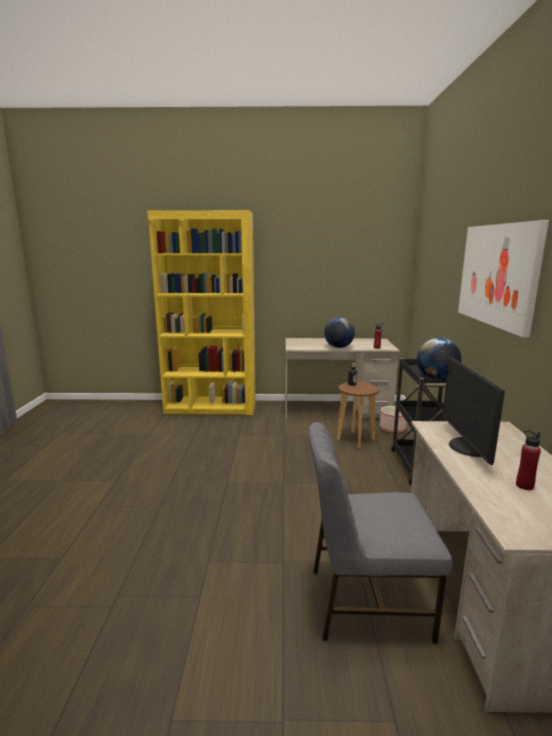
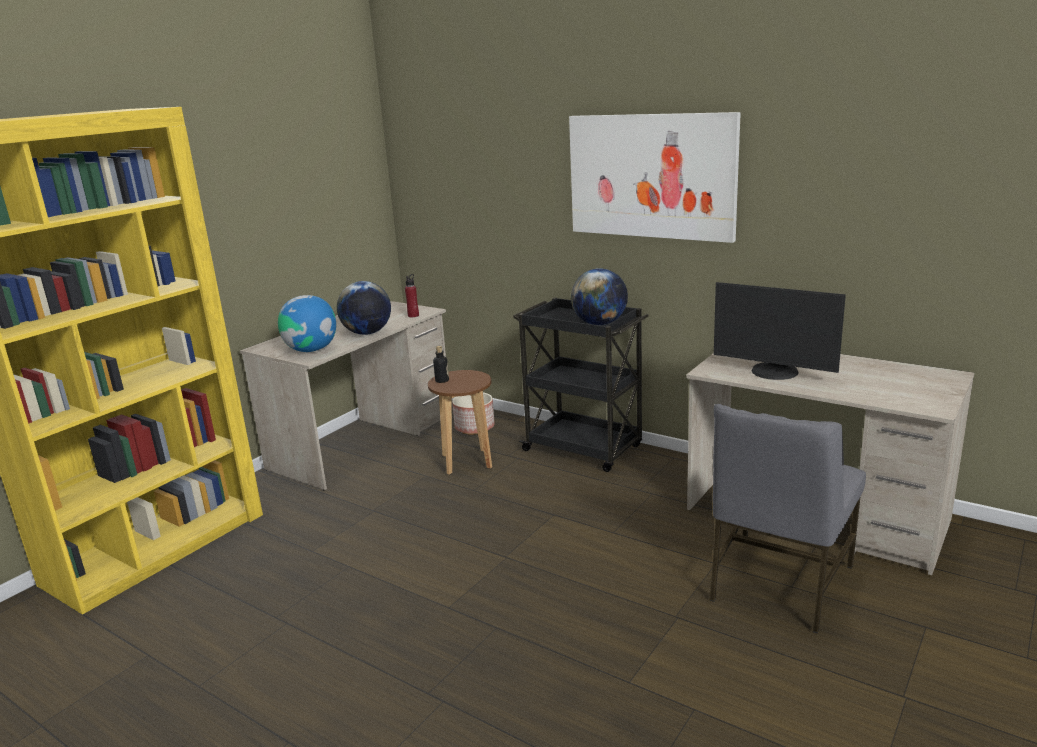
camera: 55 degrees left, 5 degrees up
red bottle [516,430,541,490] -> none
none -> globe [278,295,336,352]

